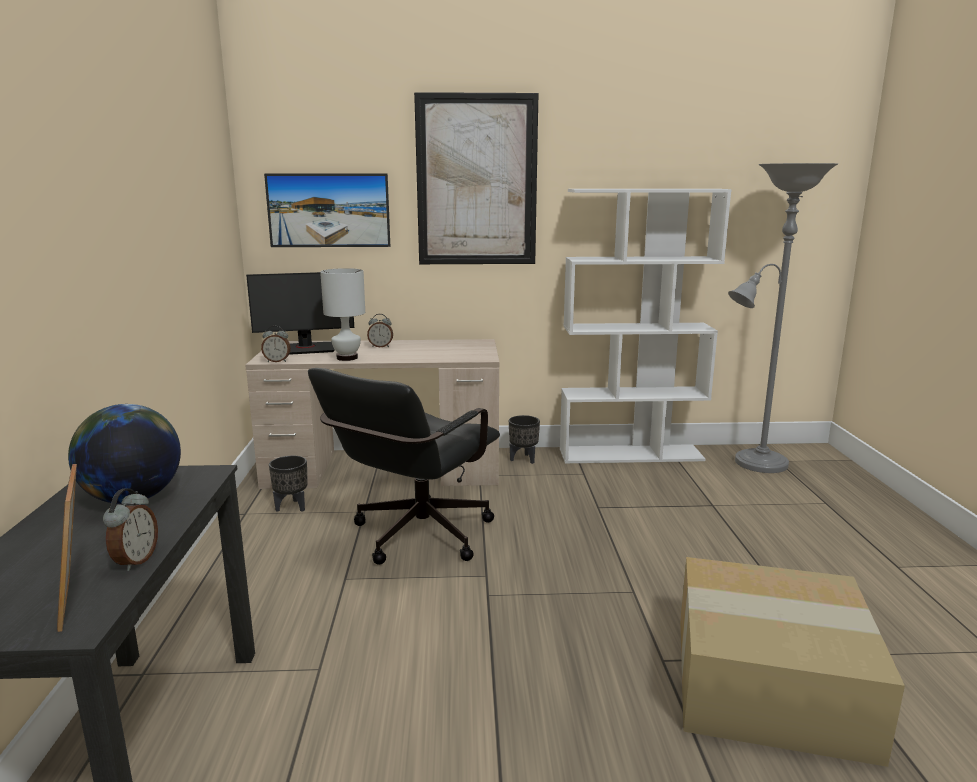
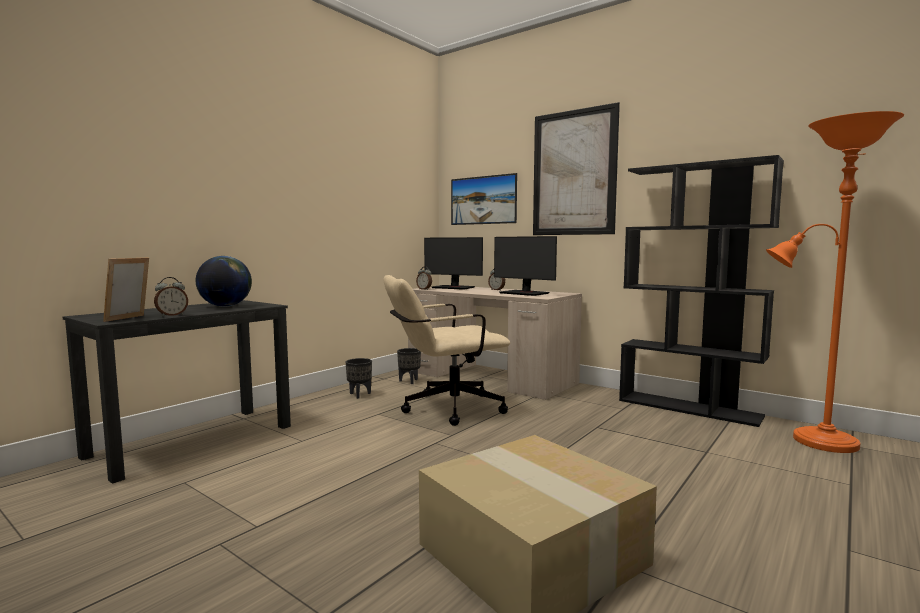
camera: 40 degrees right, 10 degrees down
black office chair [308,368,500,565] -> beige office chair [383,275,510,426]
white table lamp [320,268,365,361] -> none
black planter [509,415,540,464] -> black planter moved to [346,358,372,399]
white bookcase [560,189,732,463] -> black bookcase [619,155,784,427]
grey floor lamp [728,163,838,473] -> orange floor lamp [766,111,904,453]
none -> monitor [494,236,557,296]

